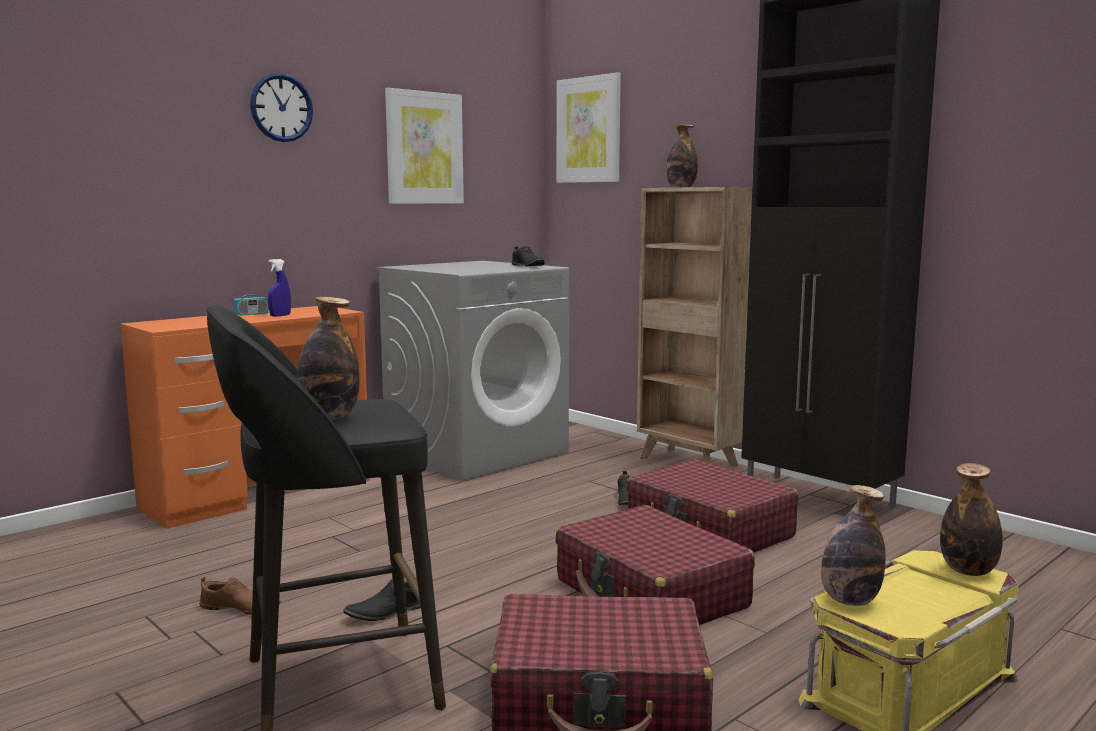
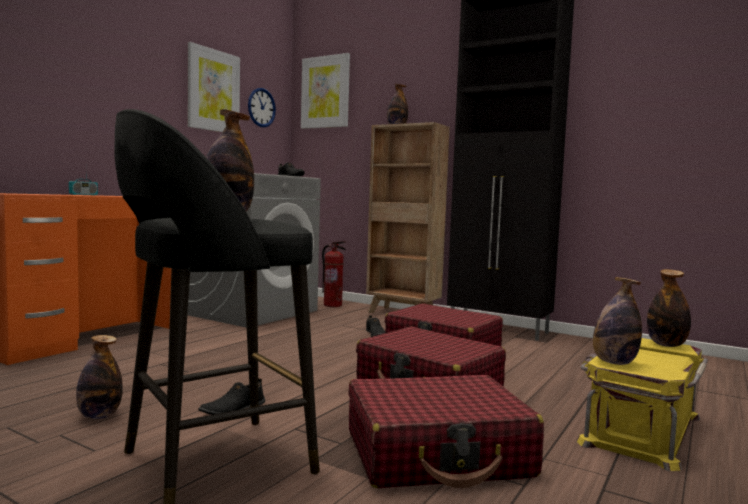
camera: 15 degrees left, 5 degrees down
brown shoe [199,577,281,615] -> bottle [76,335,123,419]
wall clock [250,73,313,142] -> wall clock moved to [248,88,276,127]
blue spray bottle [268,259,291,316] -> none
none -> fire extinguisher [322,241,346,307]

